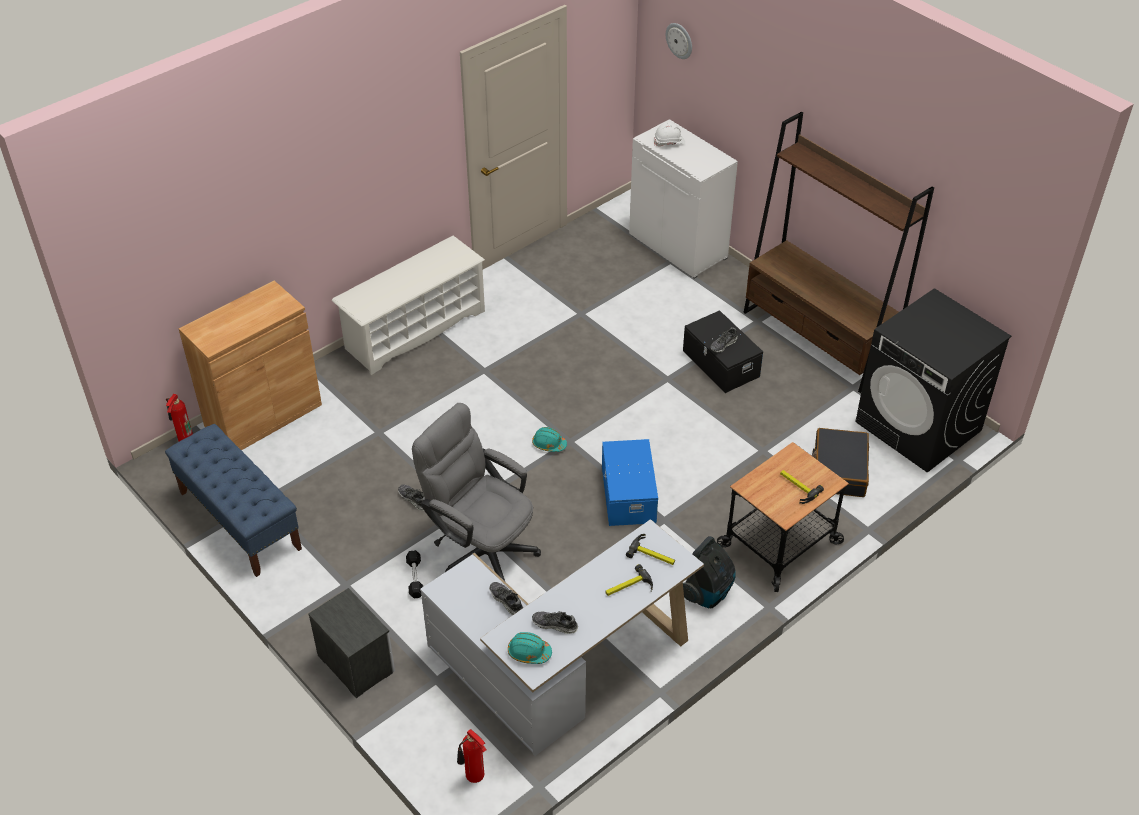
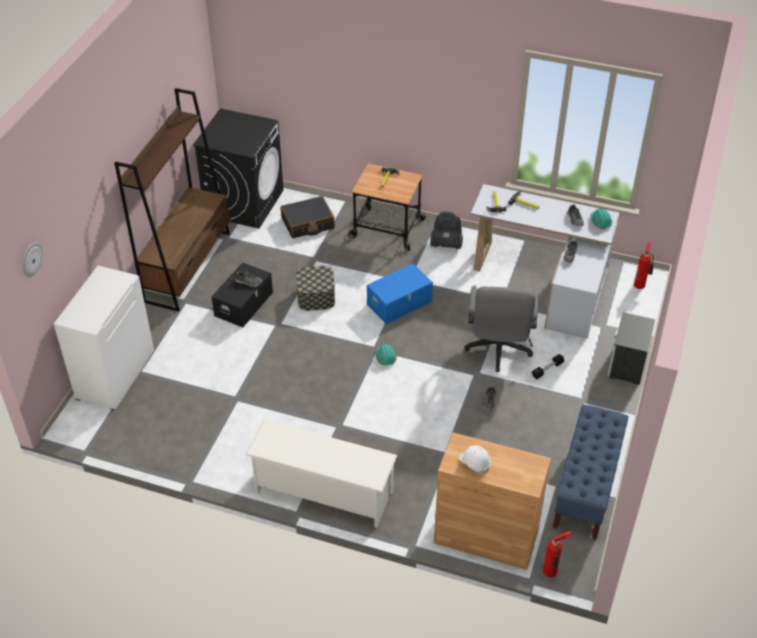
camera: 120 degrees left, 0 degrees up
white hard hat [654,122,685,146] -> white hard hat moved to [459,445,491,474]
none -> storage box [296,266,335,311]

